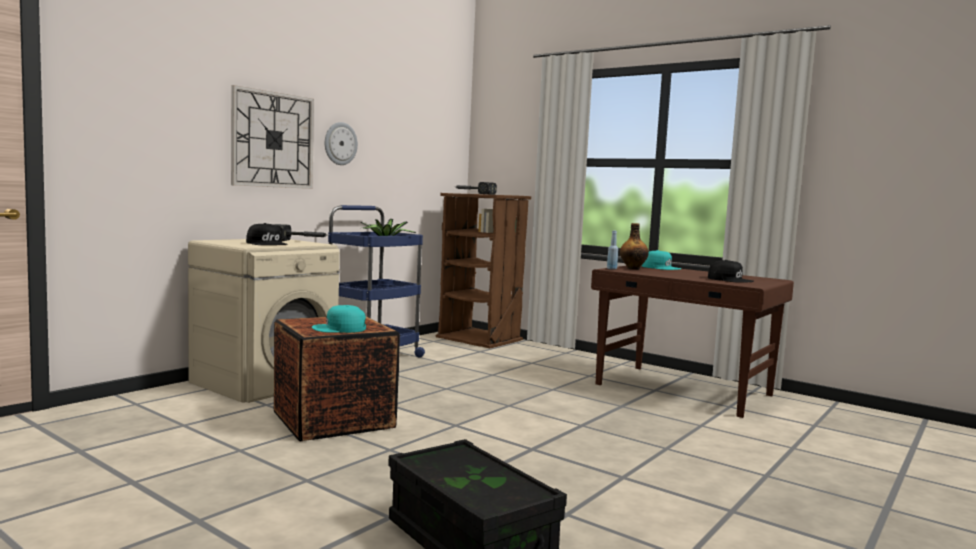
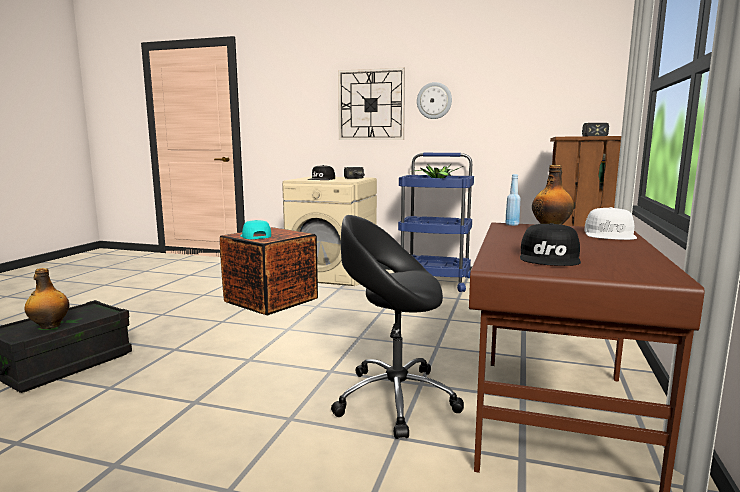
camera: 70 degrees right, 5 degrees up
turquoise cap [642,250,681,270] -> white cap [585,207,637,240]
none -> bottle [24,268,69,329]
none -> black office chair [331,215,464,439]

